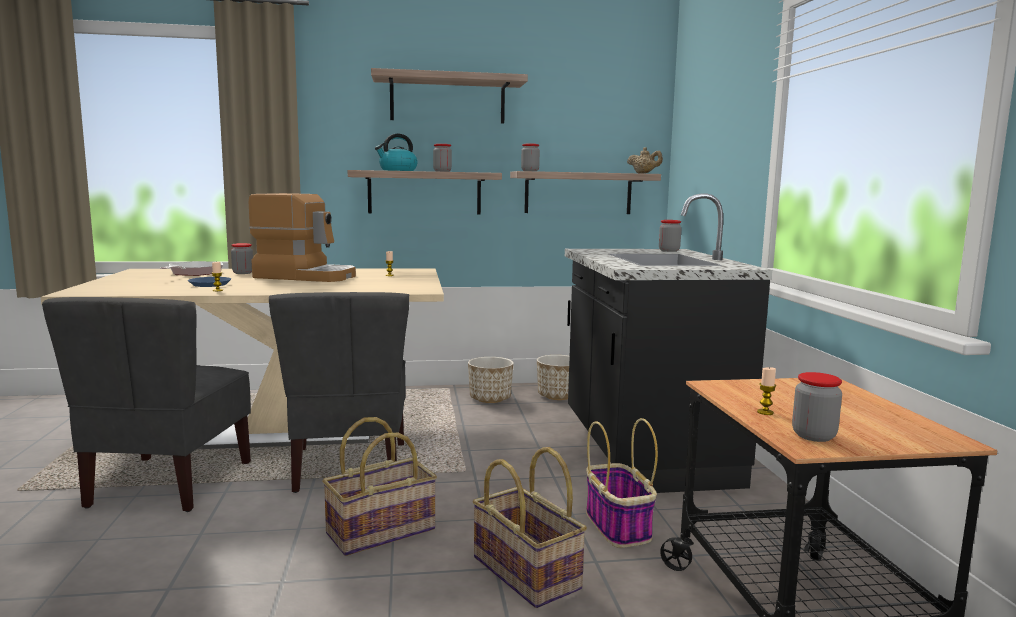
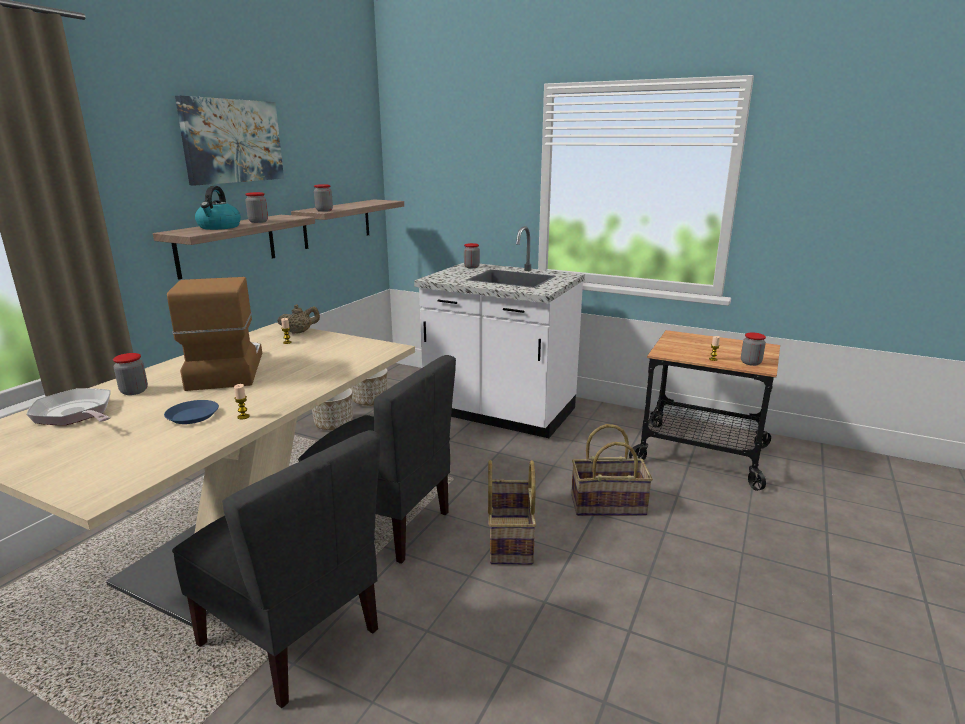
camera: 55 degrees left, 10 degrees up
coffee machine [249,193,356,282] -> coffee machine turned 60 degrees counterclockwise [167,277,262,391]
shelf [371,68,528,124] -> picture [175,96,284,186]
black counter [565,194,772,493] -> white counter [414,226,585,438]
basket [586,418,658,548] -> none
beige teapot [627,147,663,173] -> beige teapot moved to [277,304,320,334]

